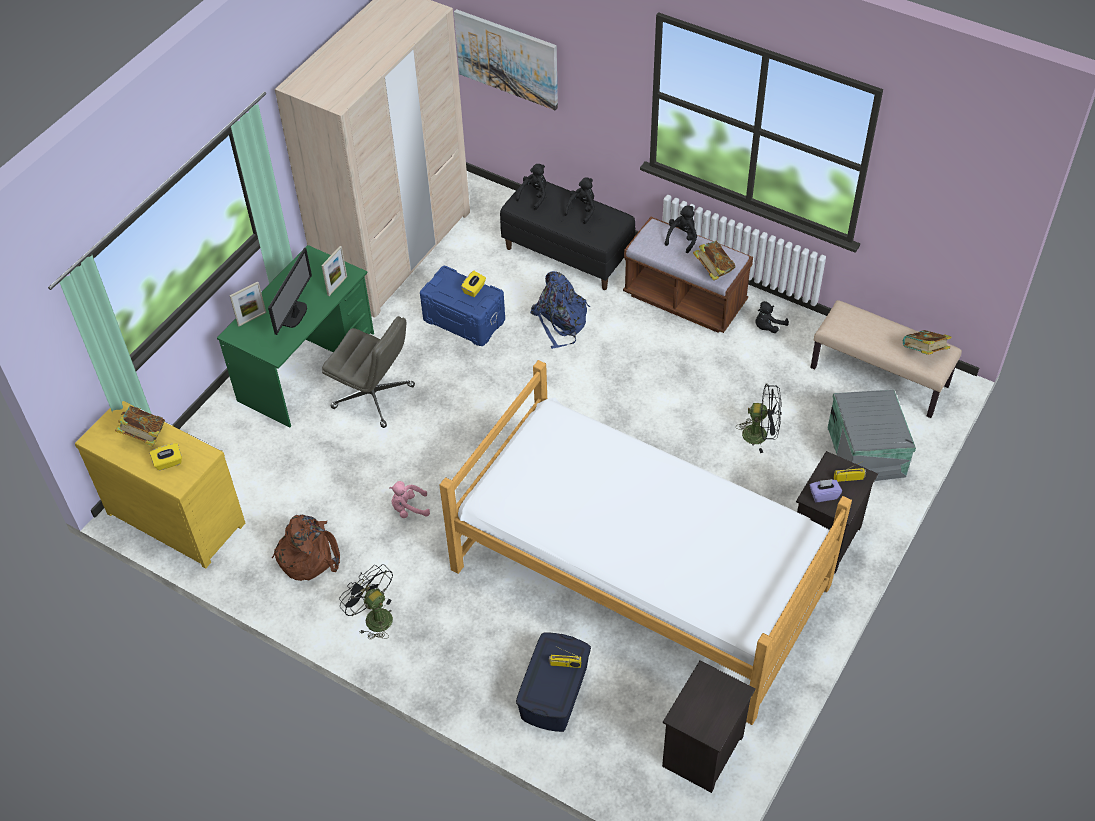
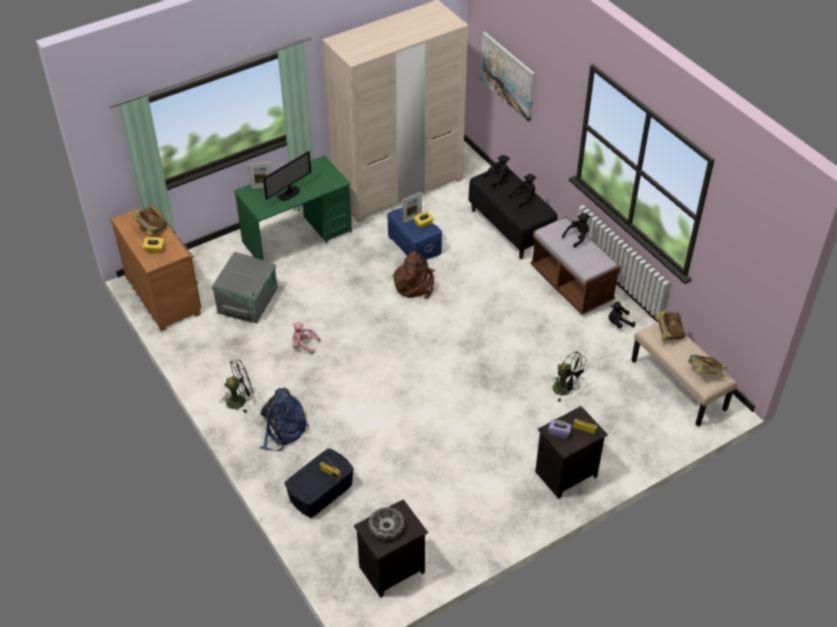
camera: 25 degrees right, 5 degrees down
yellow dresser [75,401,245,569] -> brown dresser [110,205,201,332]
brown backpack [272,515,340,581] -> brown backpack moved to [392,251,436,299]
picture frame [321,246,347,296] -> picture frame moved to [403,192,422,223]
grey office chair [322,316,415,428] -> none
black fan [339,564,393,639] -> black fan turned 90 degrees clockwise [221,359,253,413]
bed [439,360,852,725] -> none
blue backpack [530,271,590,349] -> blue backpack moved to [260,387,309,451]
book [693,241,736,281] -> book moved to [655,311,685,340]
grey storage box [828,390,916,481] -> grey storage box moved to [212,251,278,324]
none -> bowl [368,507,405,541]

